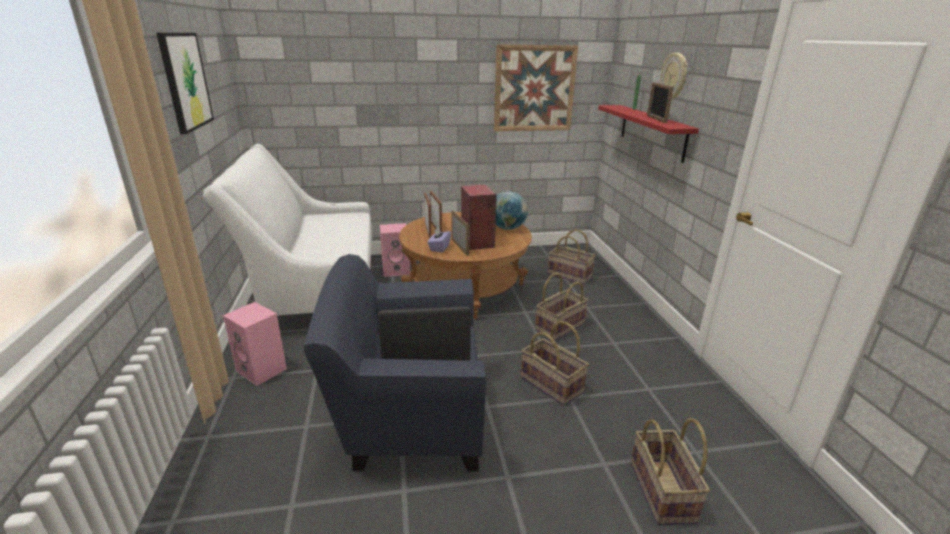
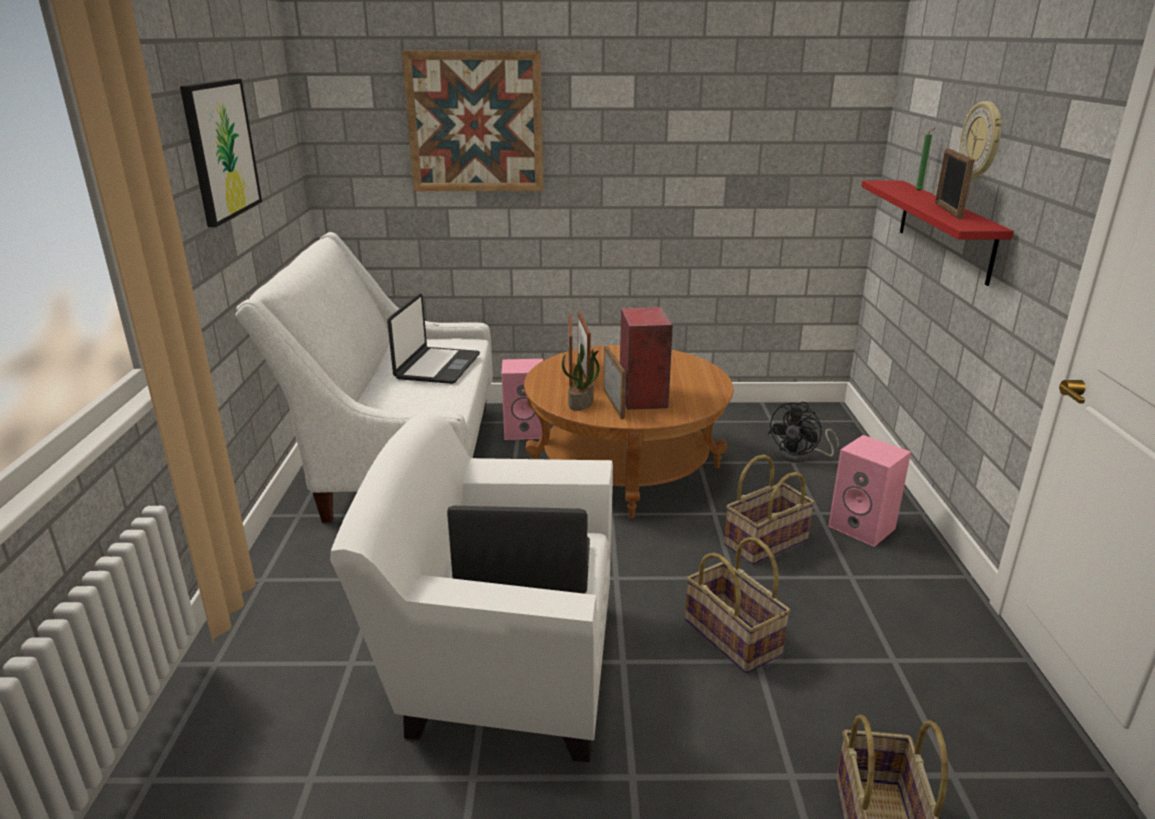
camera: 10 degrees right, 0 degrees up
pink speaker [223,302,287,386] -> pink speaker moved to [828,435,911,547]
blue armchair [304,254,486,472] -> white armchair [330,412,613,762]
purple tissue box [428,227,451,252] -> potted plant [562,344,600,411]
picture [494,44,578,131] -> picture moved to [402,50,543,191]
globe [496,191,528,230] -> none
basket [548,229,596,284] -> black fan [768,402,839,463]
none -> laptop [387,293,480,384]

